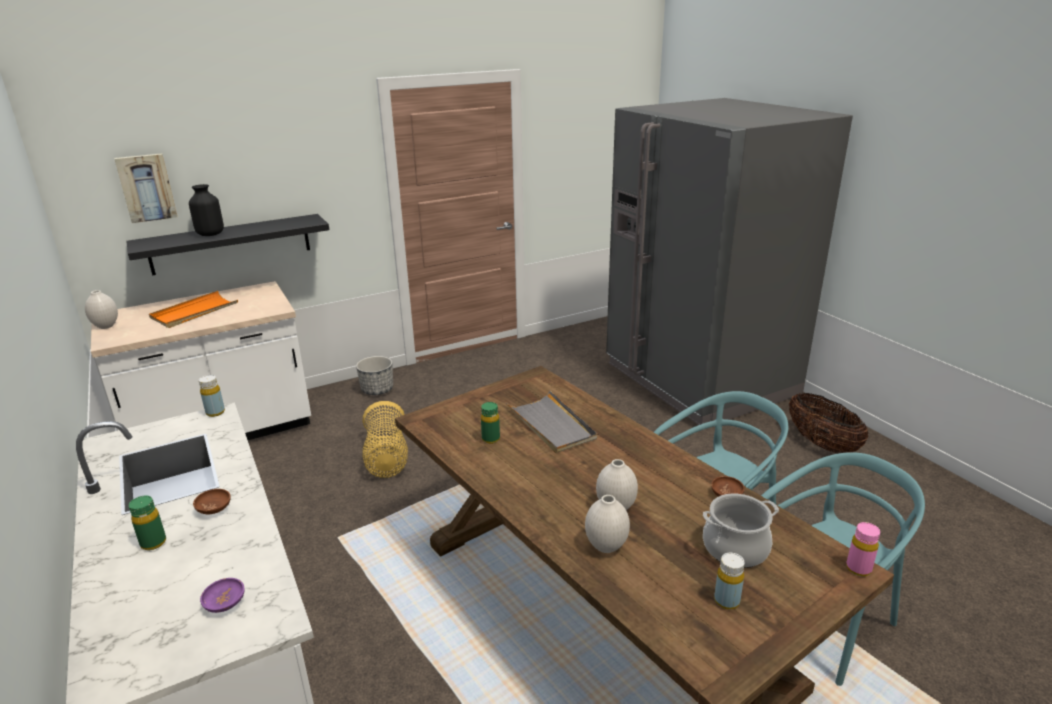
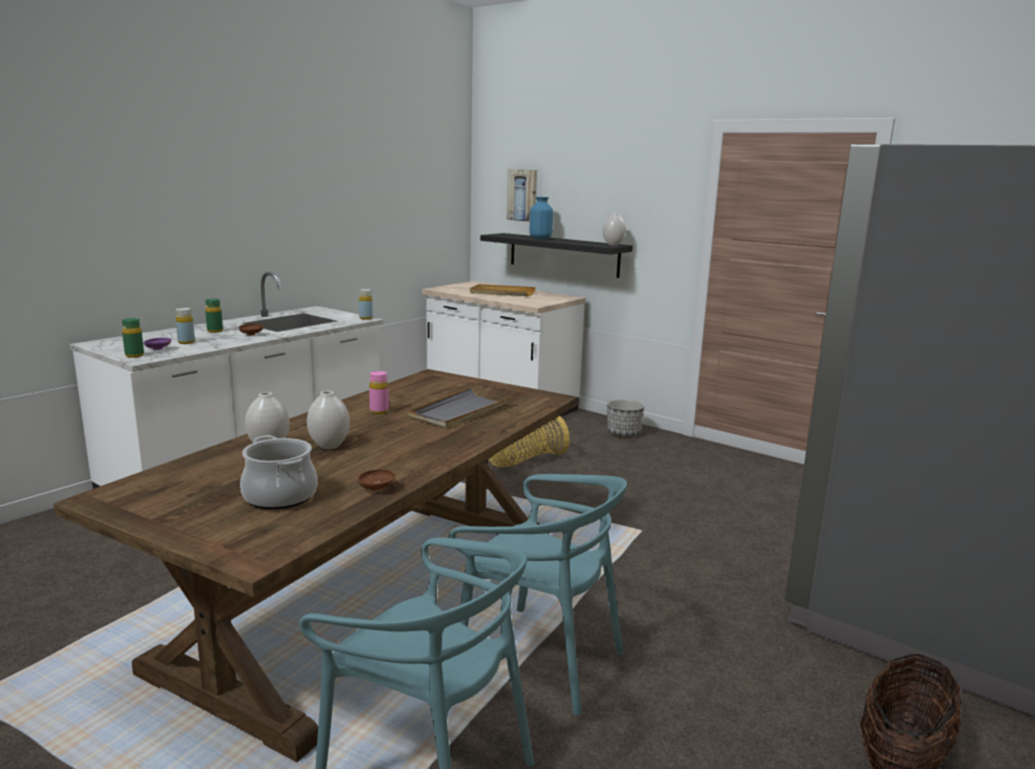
camera: 65 degrees right, 10 degrees down
white vase [85,290,118,329] -> white vase moved to [603,213,626,246]
orange tray [149,291,238,328] -> beige tray [470,284,536,296]
black vase [189,184,224,236] -> blue vase [530,197,553,239]
green bottle [481,402,500,444] -> green bottle moved to [122,318,144,358]
yellow bottle [714,553,745,610] -> yellow bottle moved to [176,308,195,344]
pink bottle [846,522,880,577] -> pink bottle moved to [369,371,389,414]

